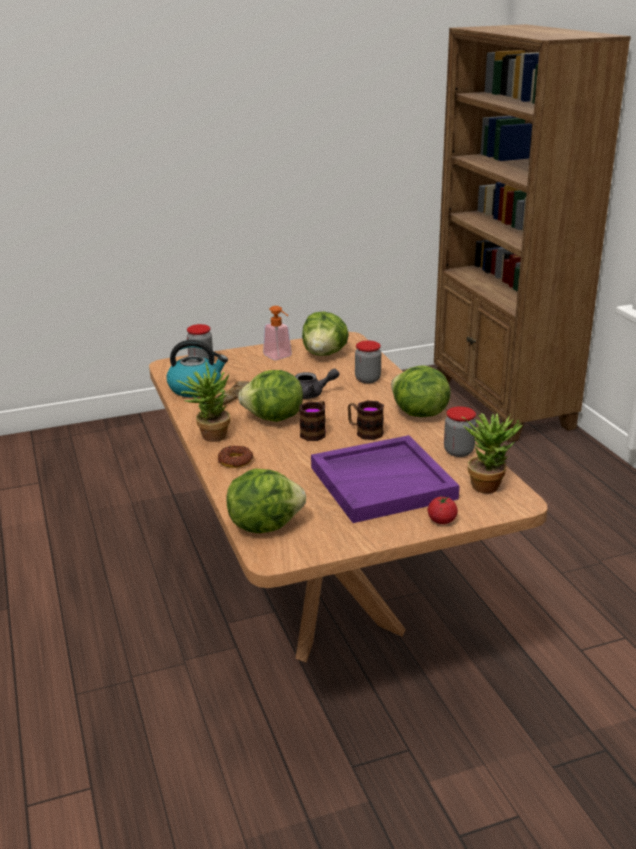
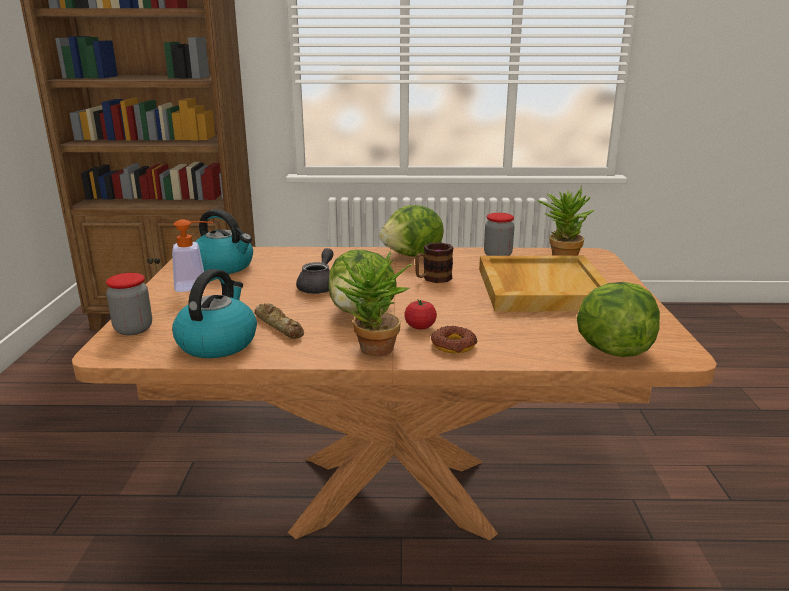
camera: 70 degrees left, 5 degrees down
mug [299,401,326,441] -> none
lettuce [302,311,349,356] -> kettle [195,209,253,274]
purple tray [311,435,460,523] -> beige tray [479,256,608,311]
jar [355,340,381,383] -> none
tomato [428,496,458,524] -> tomato moved to [404,299,437,329]

